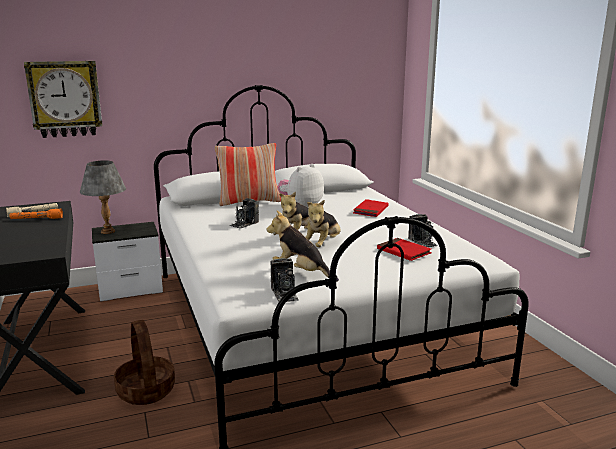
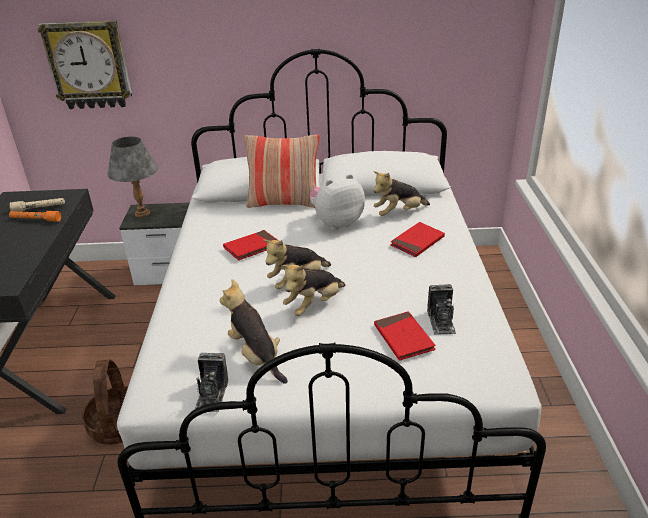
camera: 20 degrees right, 15 degrees up
camera [230,198,259,229] -> red book [223,230,279,261]
none -> plush toy [373,171,430,216]

